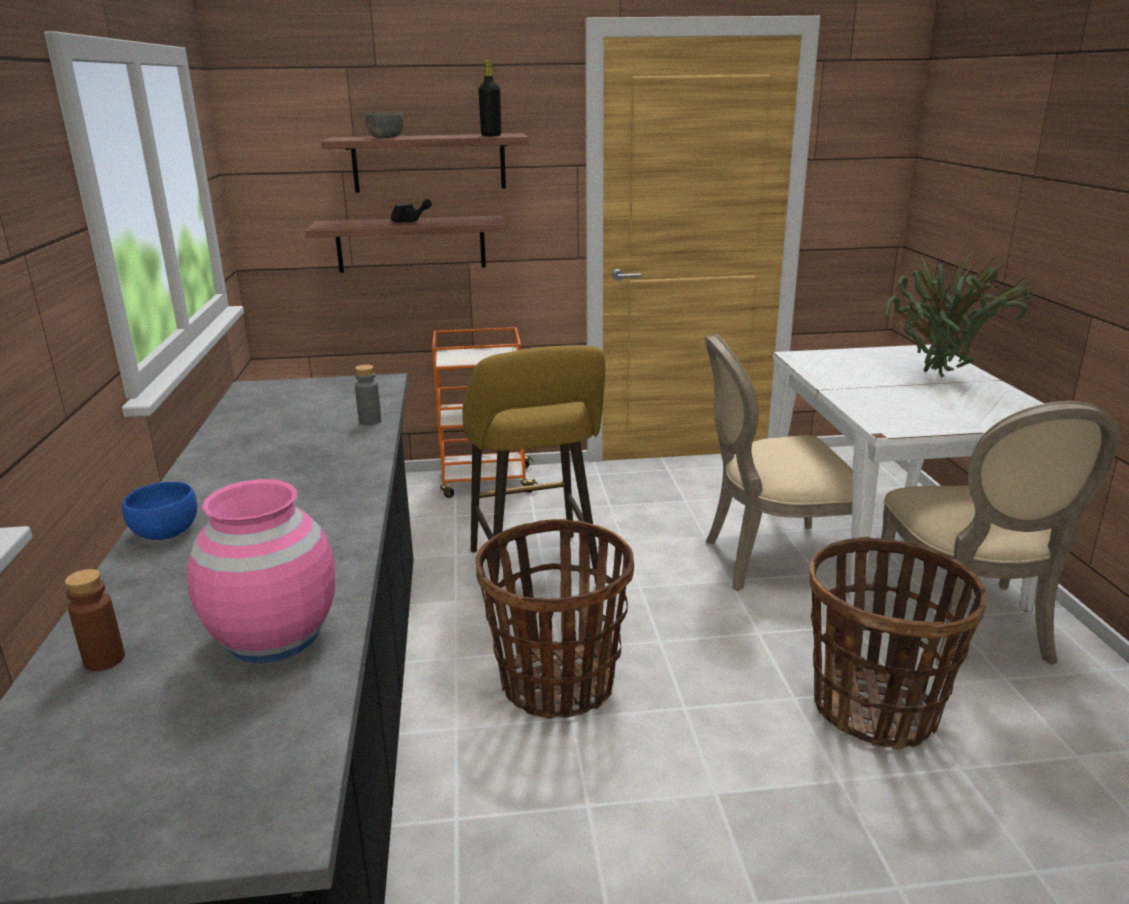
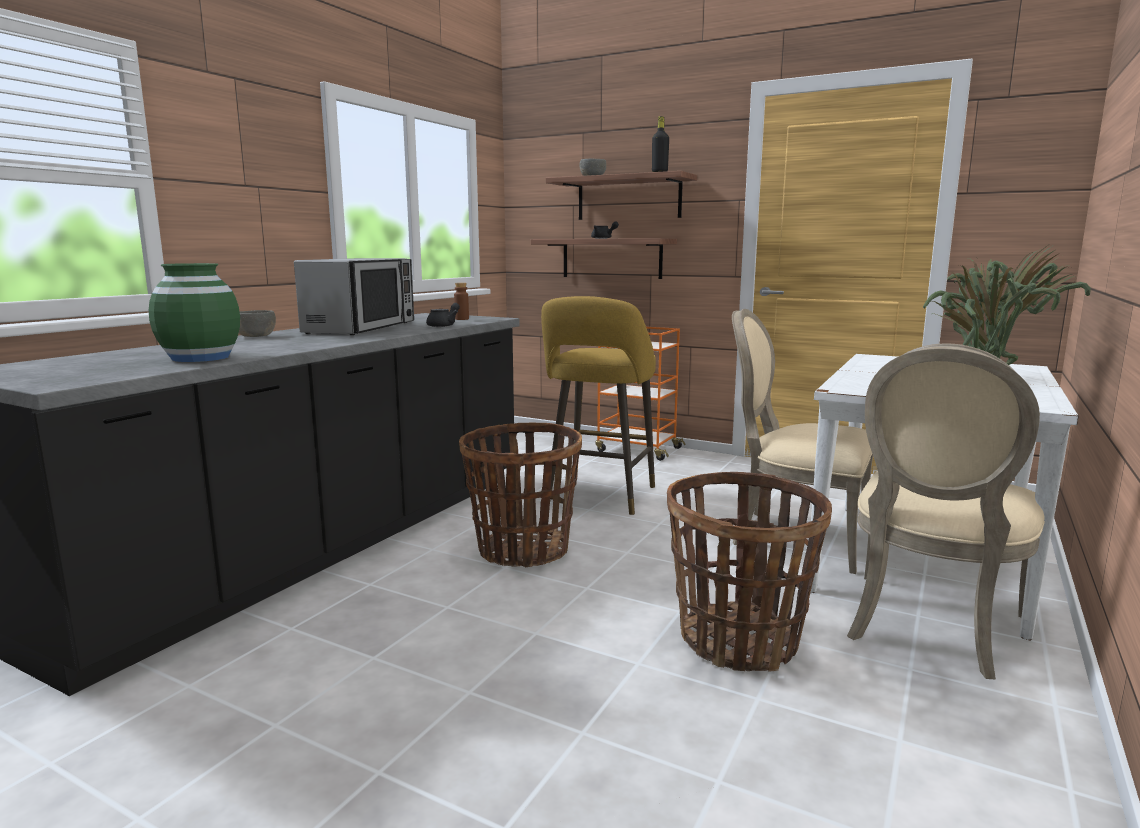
camera: 35 degrees right, 10 degrees down
brown bottle [65,569,125,671] -> brown bottle moved to [454,283,469,320]
blue bowl [122,482,197,540] -> grey bowl [239,310,276,337]
pink vase [187,479,335,663] -> green vase [149,263,240,362]
grey bottle [355,365,381,425] -> black teapot [426,303,460,327]
none -> microwave [294,258,414,335]

